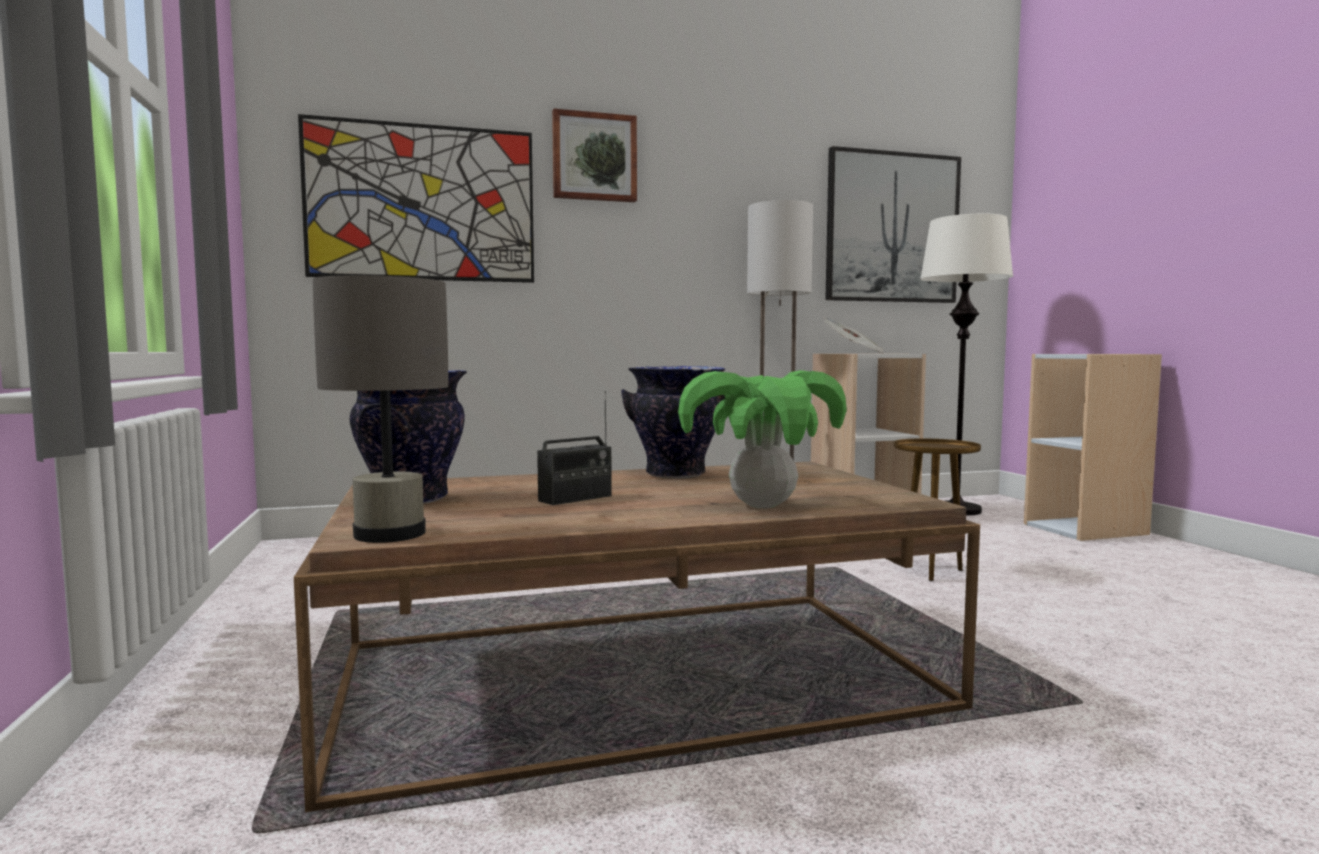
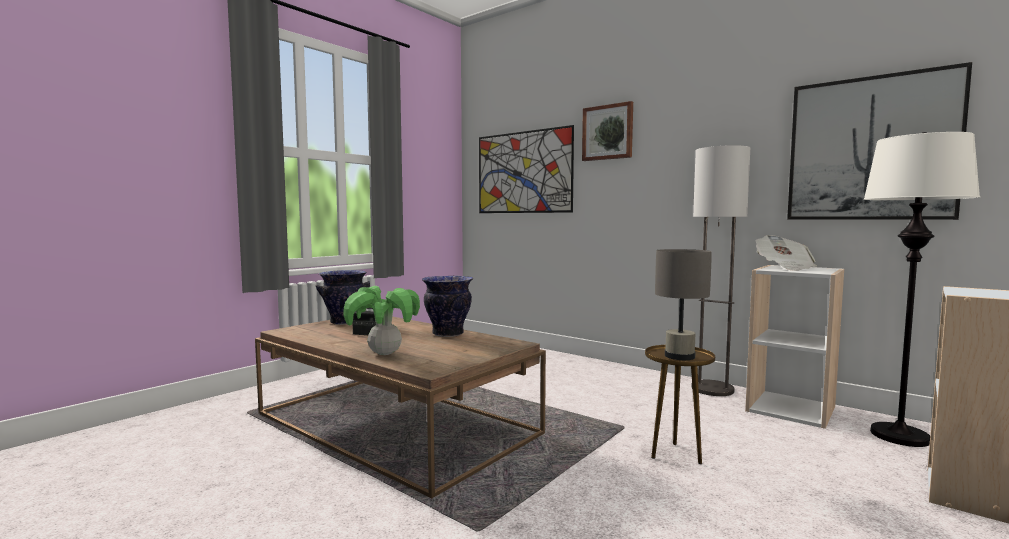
camera: 55 degrees right, 0 degrees up
grey table lamp [313,275,448,543] -> grey table lamp moved to [655,249,712,360]

